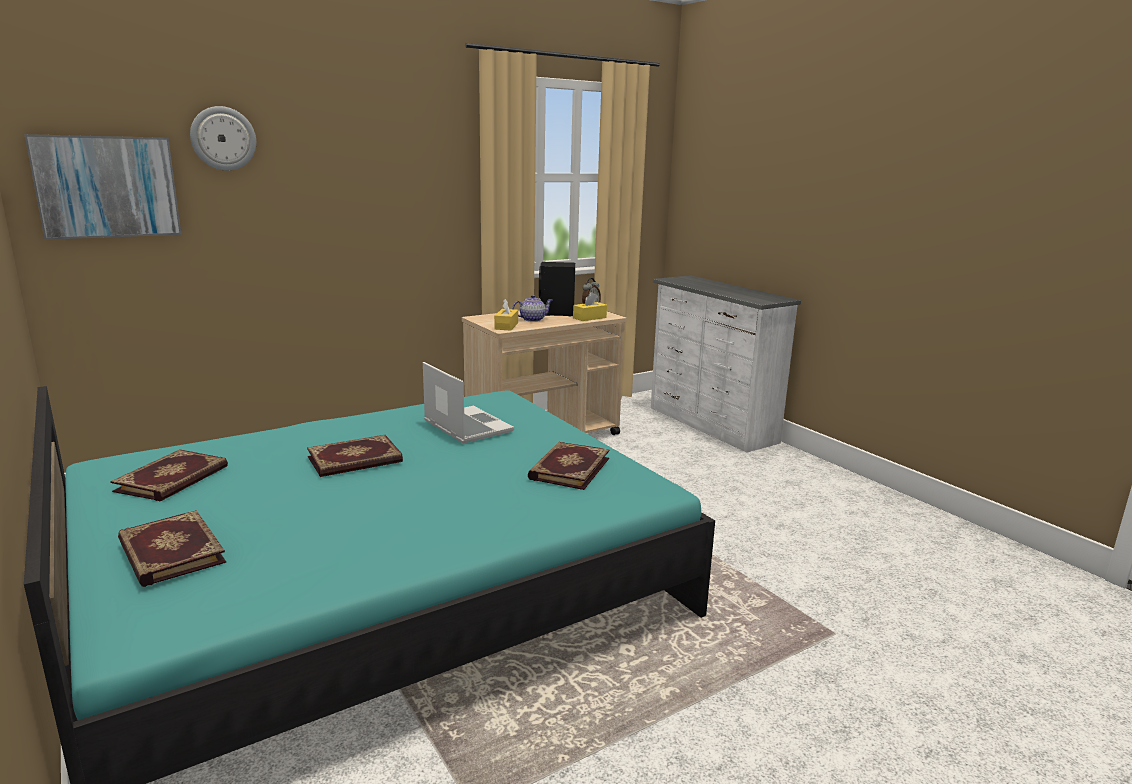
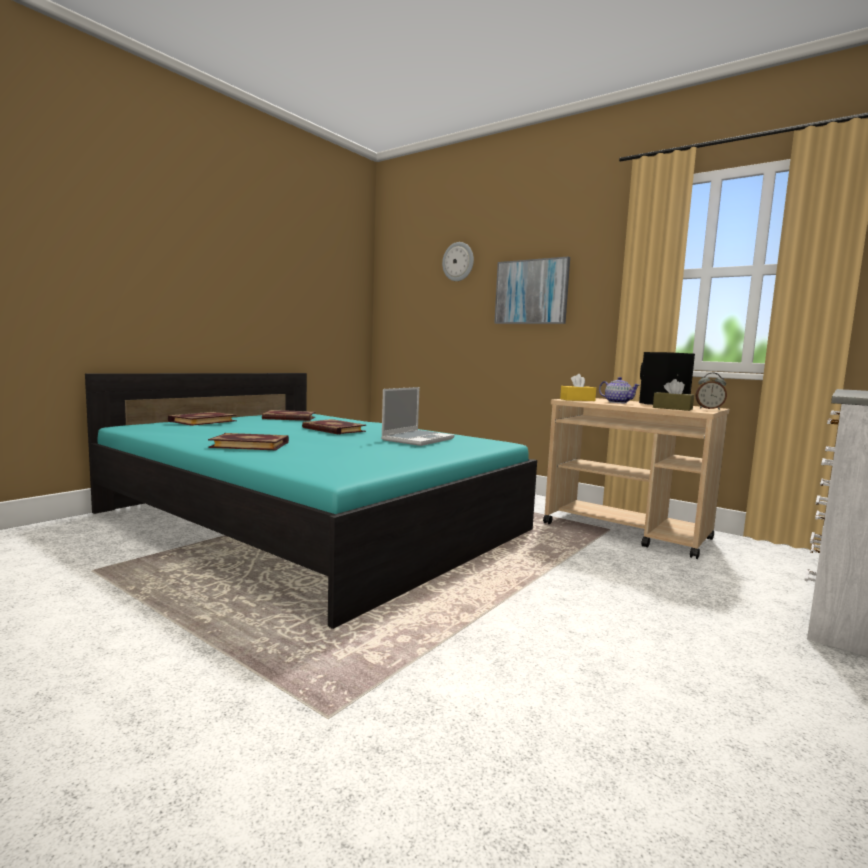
camera: 70 degrees right, 10 degrees down
picture [24,134,182,240] -> picture moved to [494,257,570,324]
book [528,442,610,490] -> book moved to [208,433,289,450]
yellow tissue box [573,292,607,321] -> brown tissue box [653,379,694,411]

